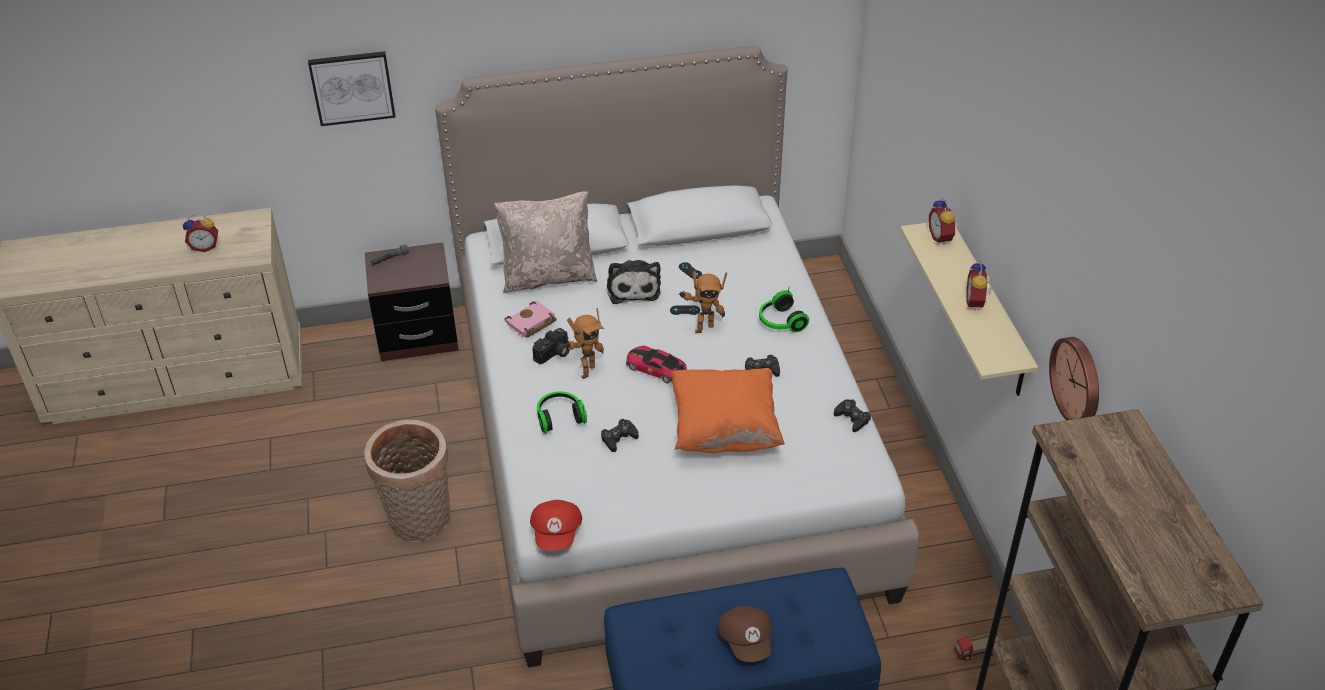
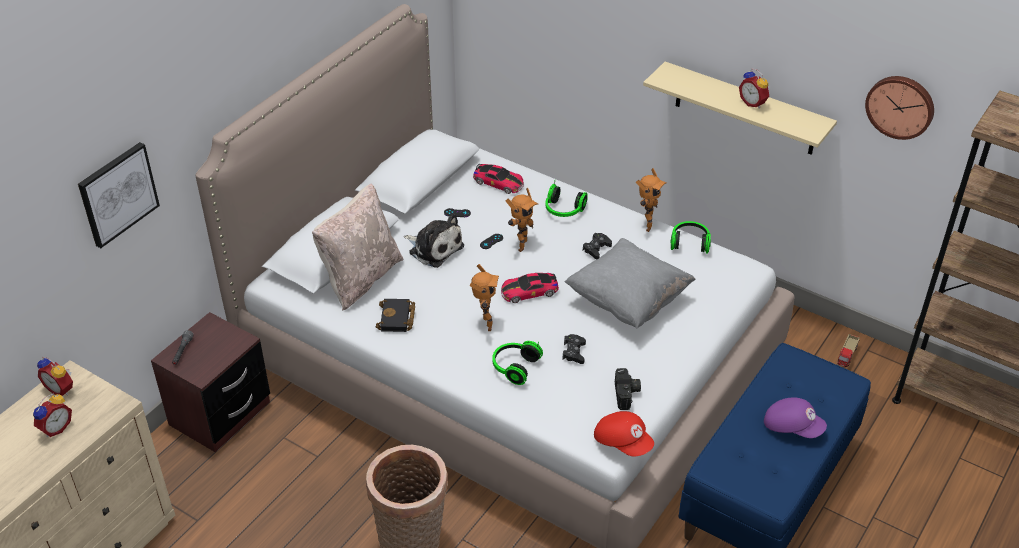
camera: 45 degrees left, 0 degrees up
pink book [505,301,557,338] -> black book [376,299,415,332]
camera [532,328,570,364] -> camera moved to [615,368,641,410]
orange pillow [671,368,785,453] -> grey pillow [564,238,695,329]
brown cap [718,606,772,662] -> purple cap [764,397,827,438]
black game controller [834,399,871,432] -> headphones [670,221,711,253]
alarm clock [929,197,958,245] -> alarm clock moved to [37,357,73,396]
none -> toy car [473,164,524,194]
none -> toy robot [636,168,666,232]

